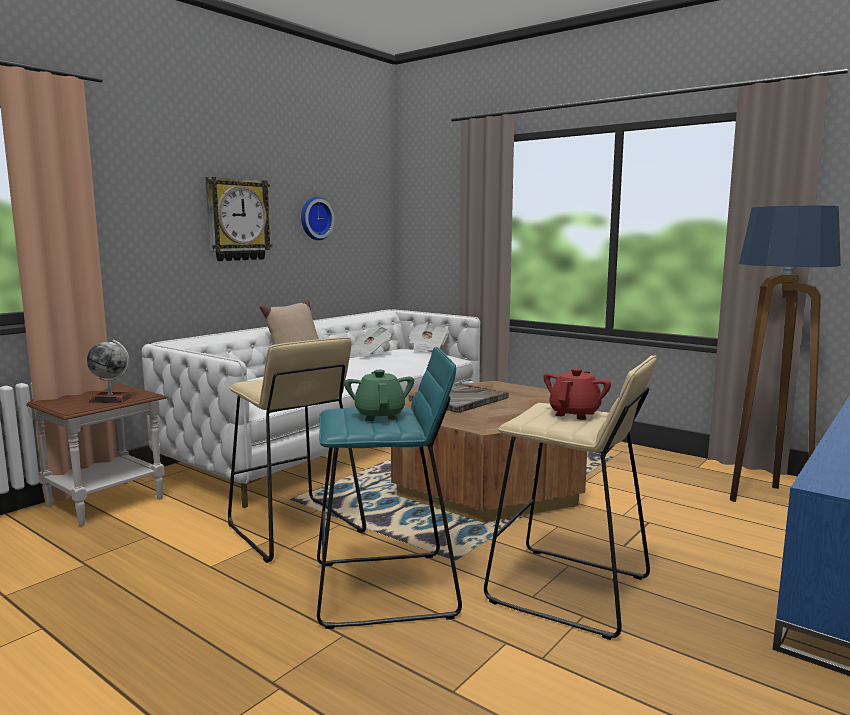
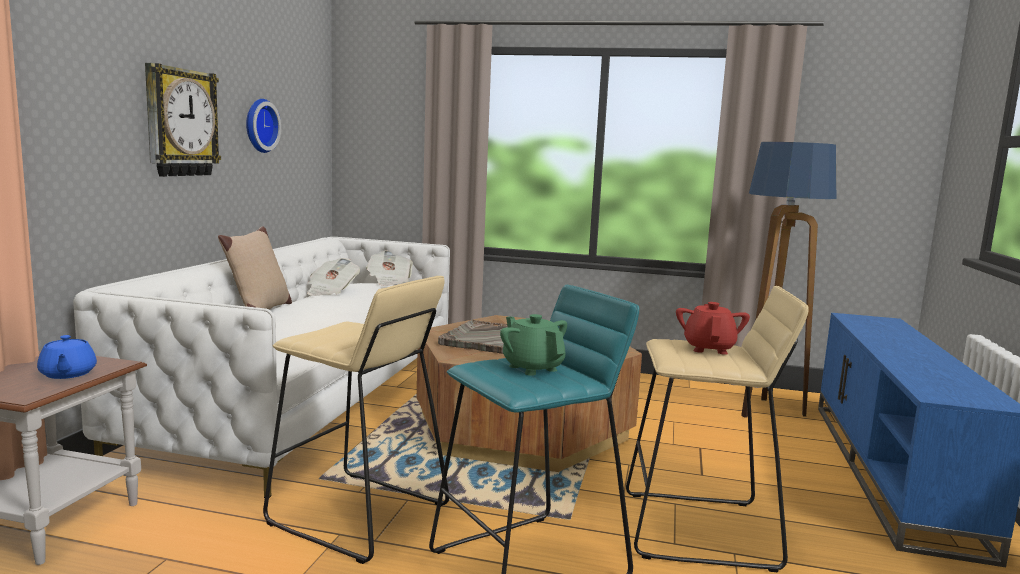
camera: 25 degrees left, 0 degrees up
globe [87,340,132,403] -> blue teapot [37,335,97,379]

